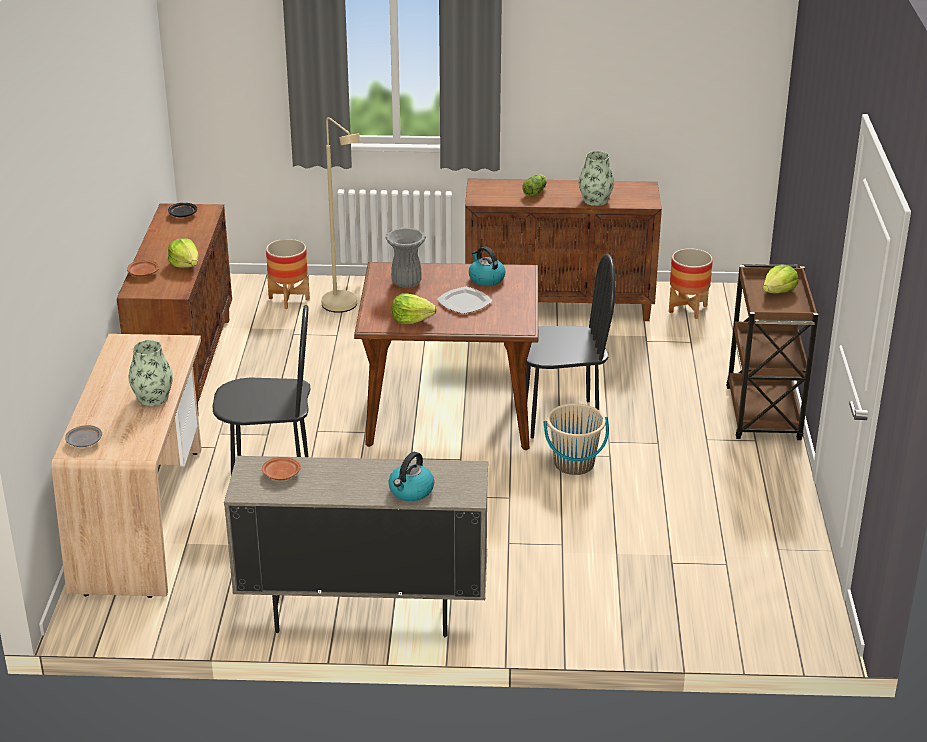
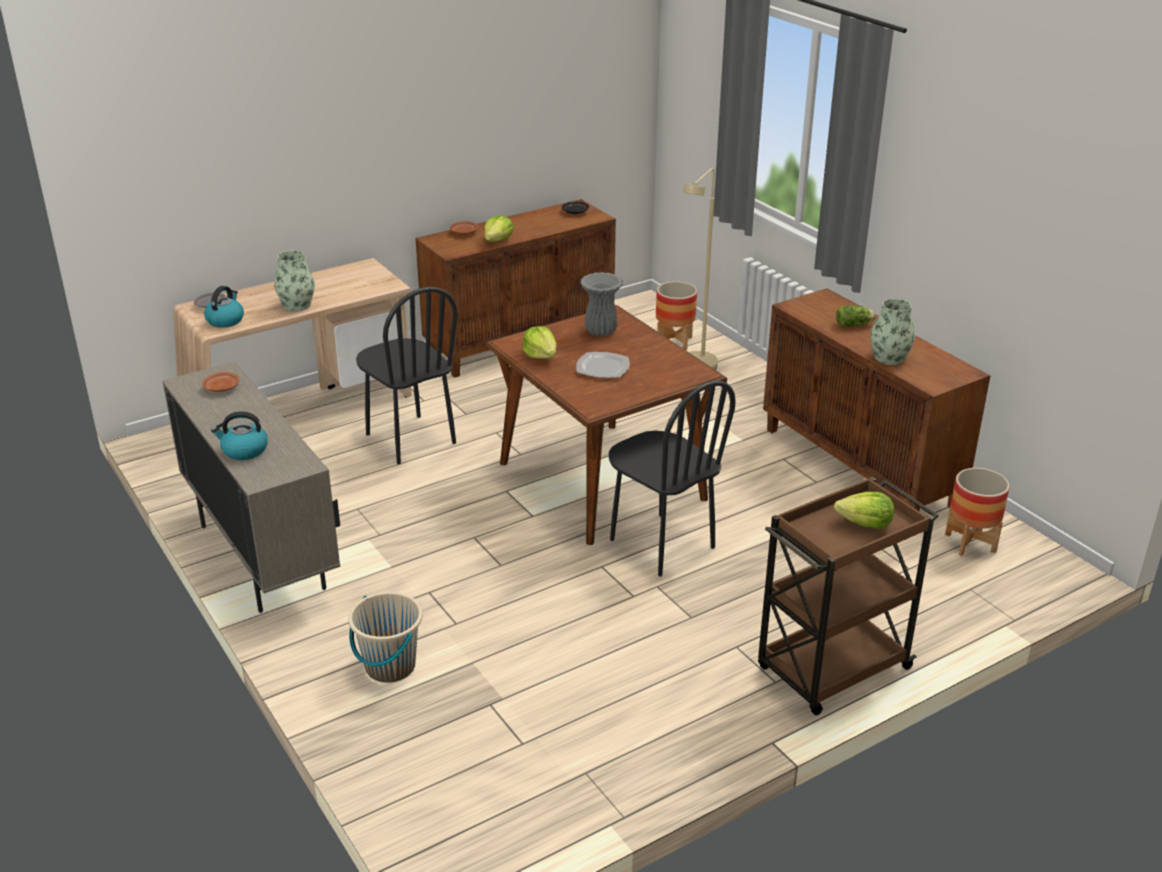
camera: 55 degrees right, 0 degrees up
kettle [469,246,505,286] -> kettle moved to [204,286,244,328]
beige bucket [544,403,609,475] -> beige bucket moved to [348,592,423,683]

